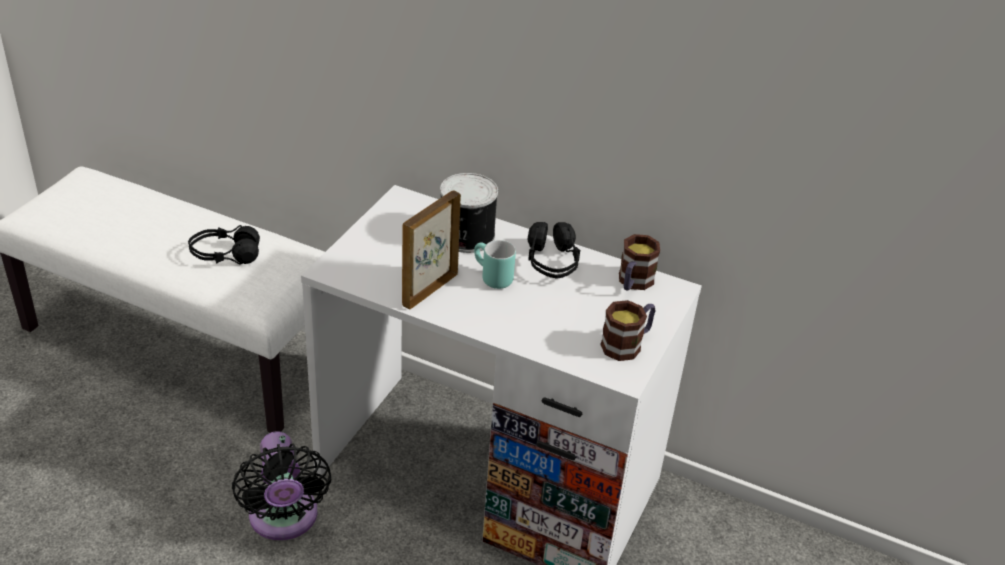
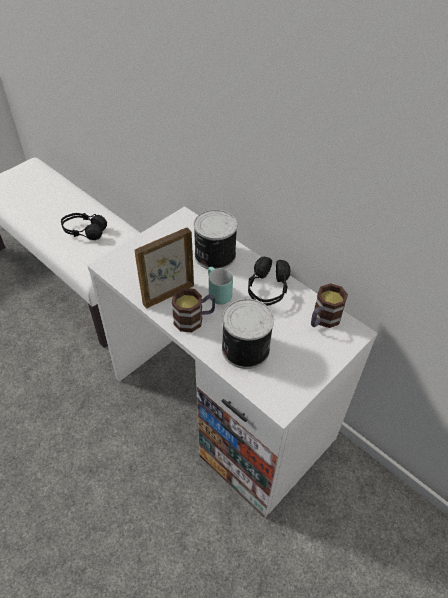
camera: 20 degrees right, 10 degrees up
black fan [232,431,332,540] -> none
mug [600,300,656,361] -> mug moved to [172,288,216,332]
none -> can [222,299,274,369]

